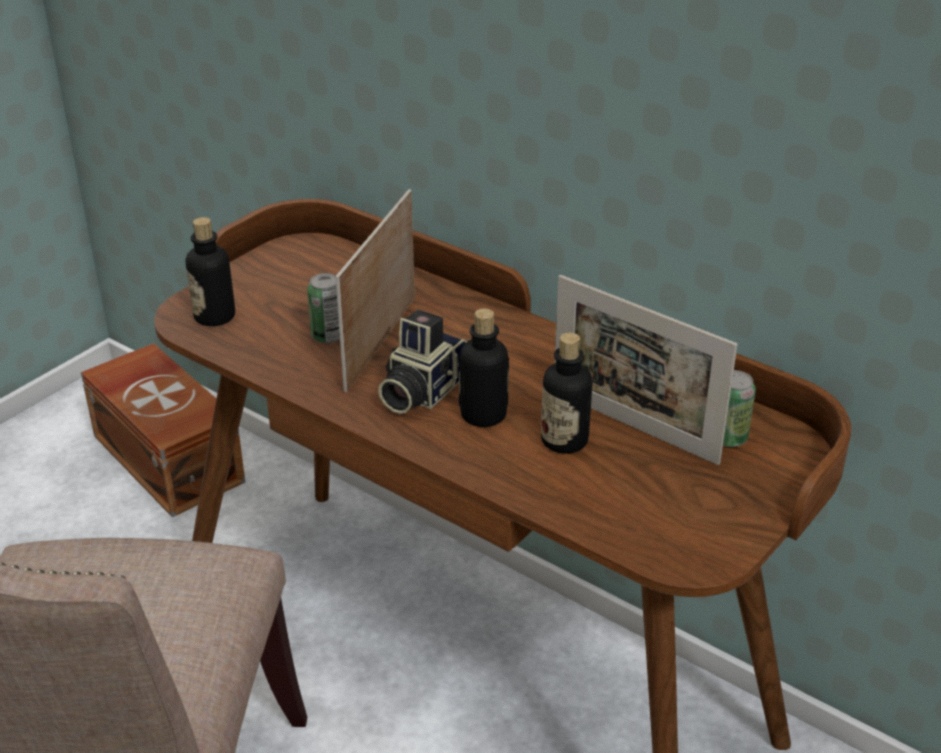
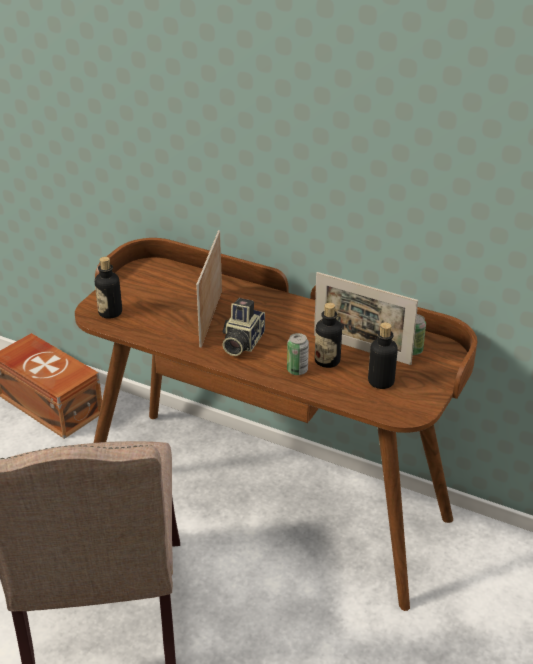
camera: 10 degrees left, 0 degrees up
can [307,273,340,343] -> can moved to [287,333,309,375]
bottle [459,308,509,427] -> bottle moved to [368,322,398,389]

